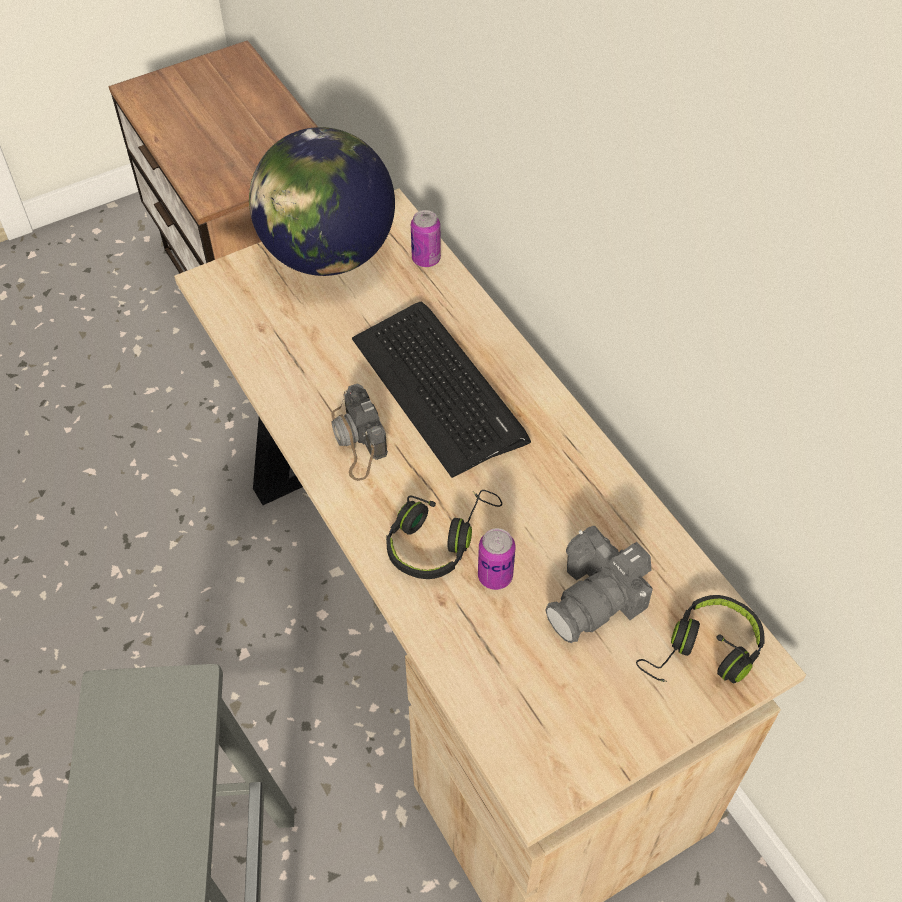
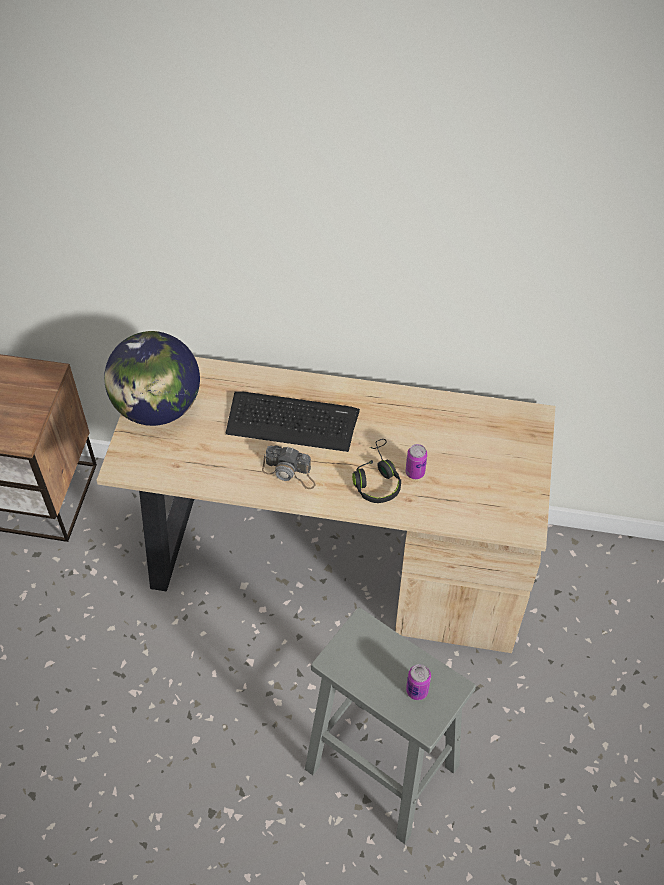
camera: 50 degrees left, 0 degrees up
can [411,210,441,267] -> can moved to [406,664,431,700]
camera [545,526,653,643] -> none
black headphones [636,595,765,683] -> none

